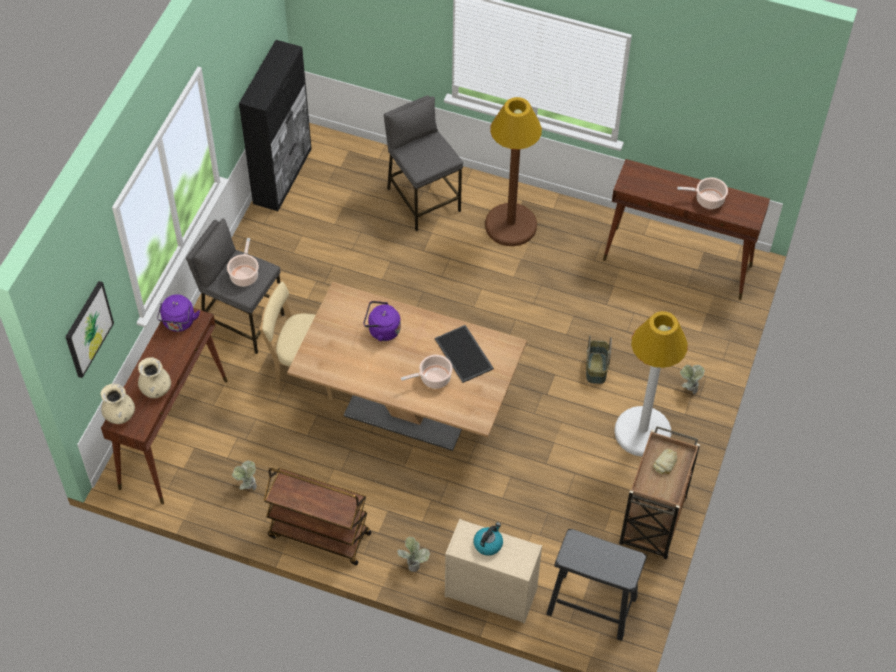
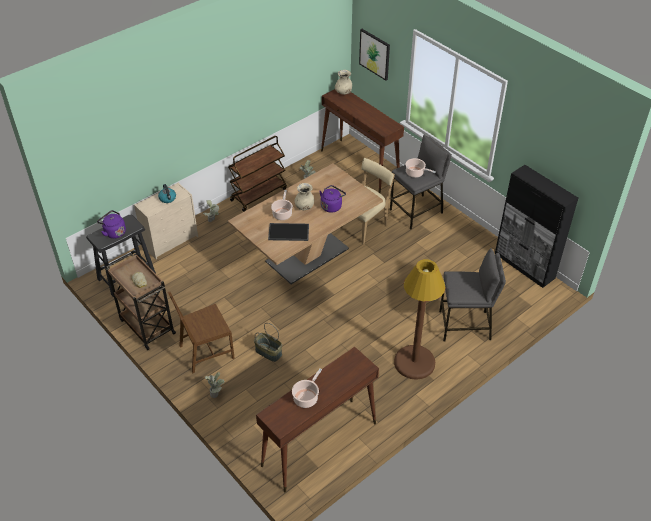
camera: 120 degrees right, 10 degrees down
beige vase [138,357,171,398] -> beige vase moved to [294,183,314,210]
purple kettle [157,294,200,332] -> purple kettle moved to [97,210,126,239]
white floor lamp [614,311,688,457] -> brown chair [168,292,235,373]

